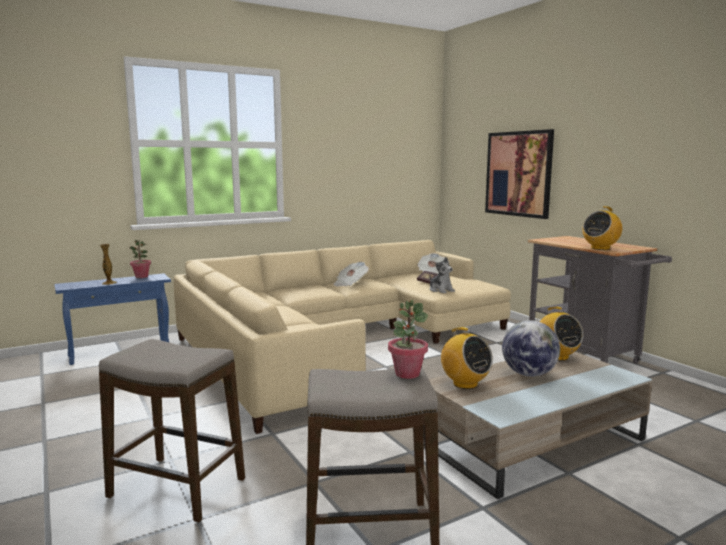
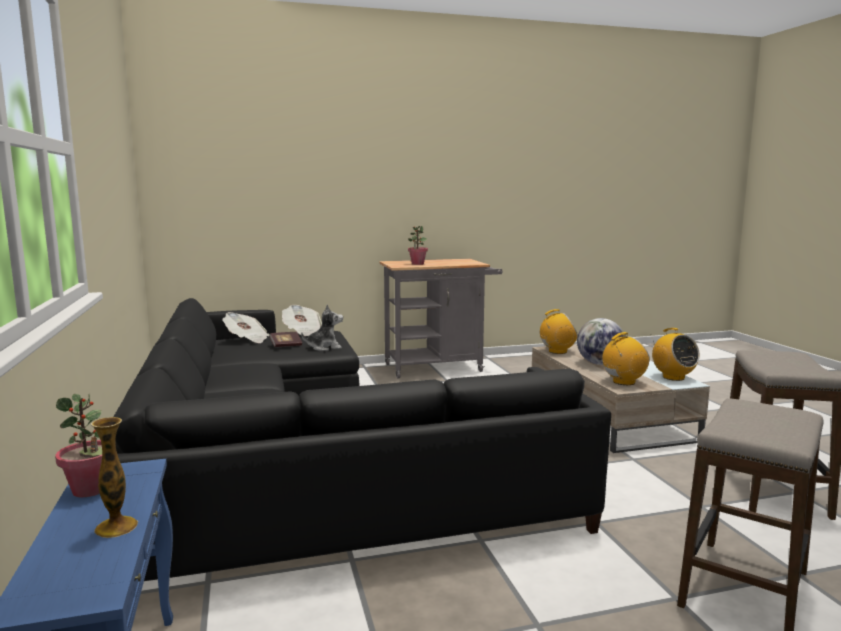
camera: 75 degrees left, 0 degrees up
beige sofa [174,240,511,434] -> black sofa [114,298,611,581]
newspaper [333,262,369,286] -> newspaper moved to [282,305,322,336]
potted plant [388,300,428,379] -> potted plant moved to [408,226,428,265]
picture [485,129,554,219] -> none
radio [582,206,622,250] -> radio moved to [650,328,700,381]

